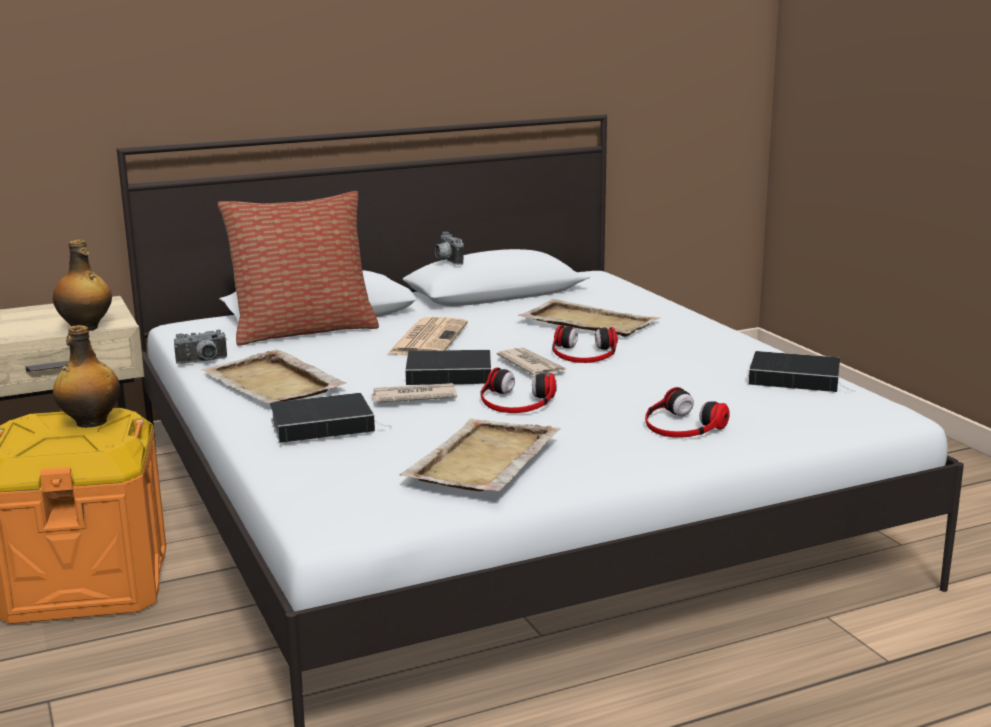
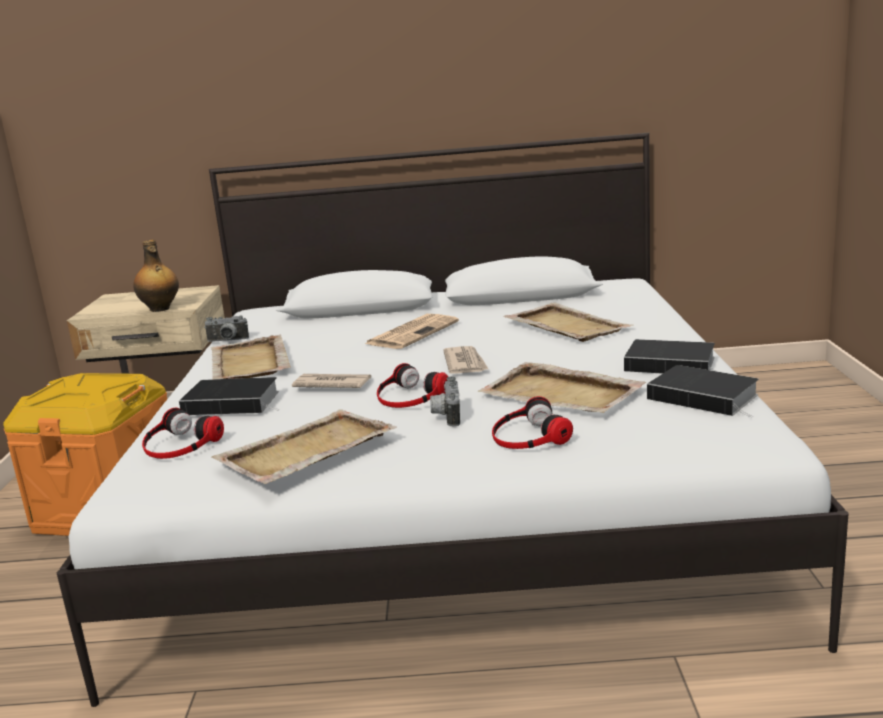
camera: 25 degrees right, 0 degrees up
bottle [53,325,120,428] -> none
pillow [217,191,379,346] -> none
book [405,350,491,385] -> book moved to [624,339,715,374]
camera [435,232,464,265] -> camera moved to [430,376,460,427]
headphones [552,325,618,363] -> headphones moved to [142,408,224,459]
none -> beige tray [478,362,646,413]

